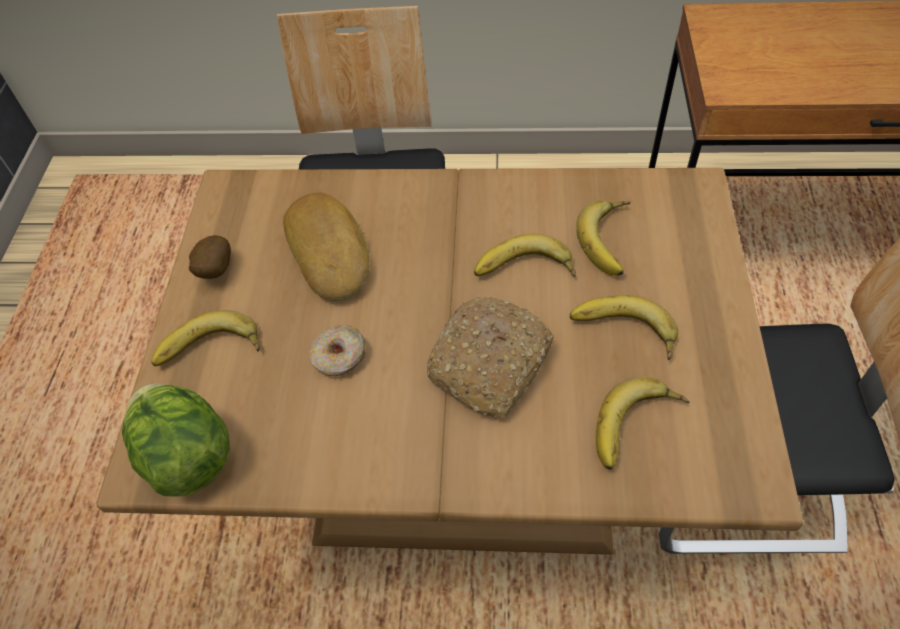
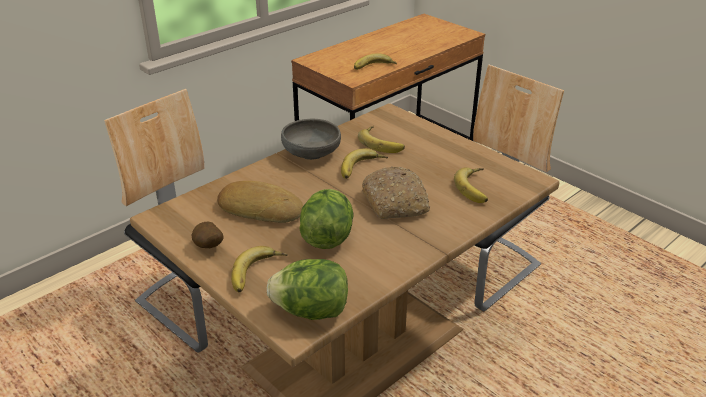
camera: 50 degrees left, 20 degrees down
donut [309,325,366,376] -> lettuce [299,189,353,249]
banana [570,295,678,360] -> banana moved to [354,53,397,70]
none -> grey bowl [281,119,341,160]

